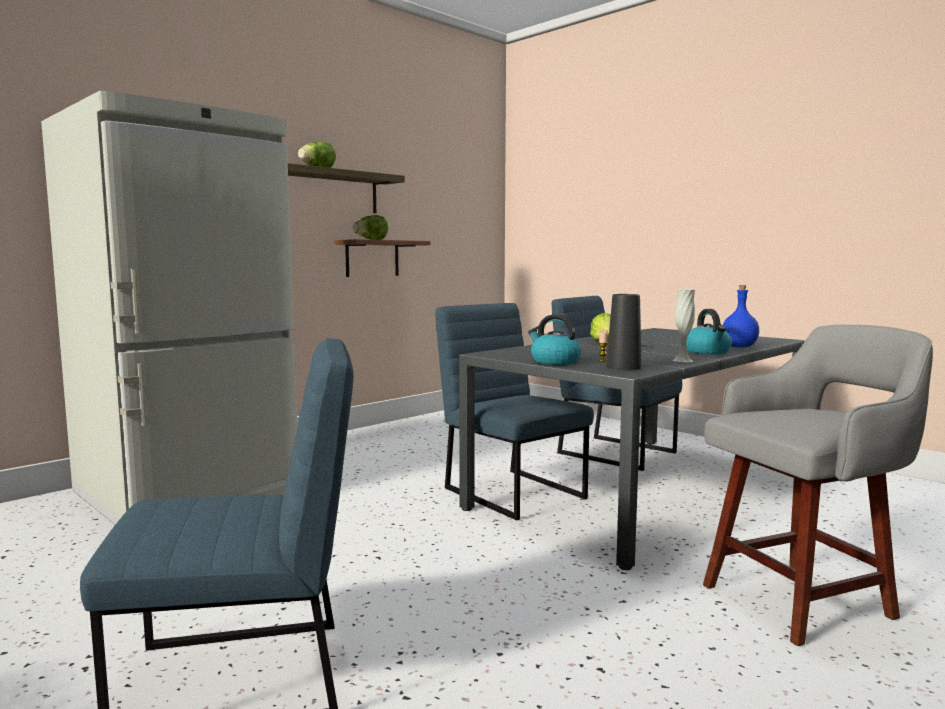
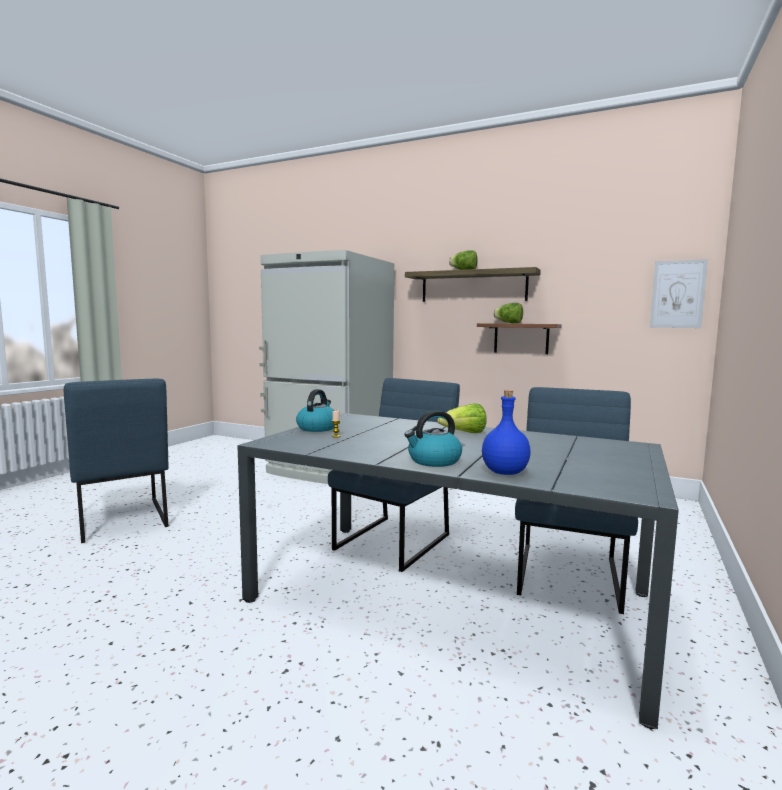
camera: 70 degrees right, 0 degrees up
black vase [606,294,642,370] -> none
white vase [673,289,695,362] -> none
grey stool [703,325,933,646] -> none
none -> picture [650,259,708,328]

